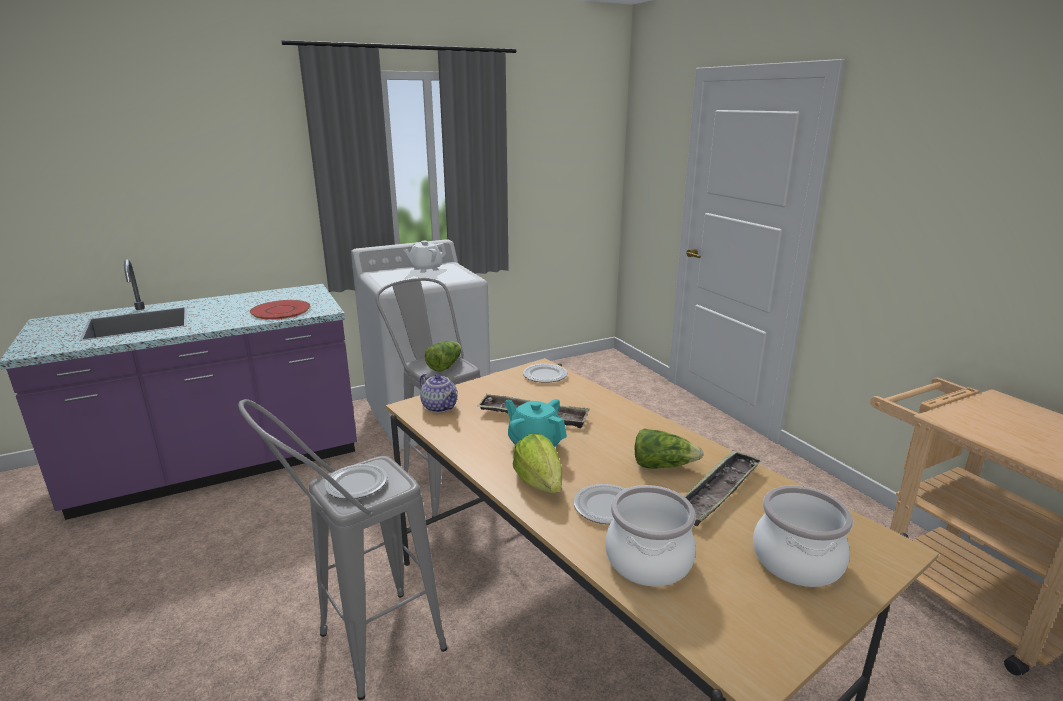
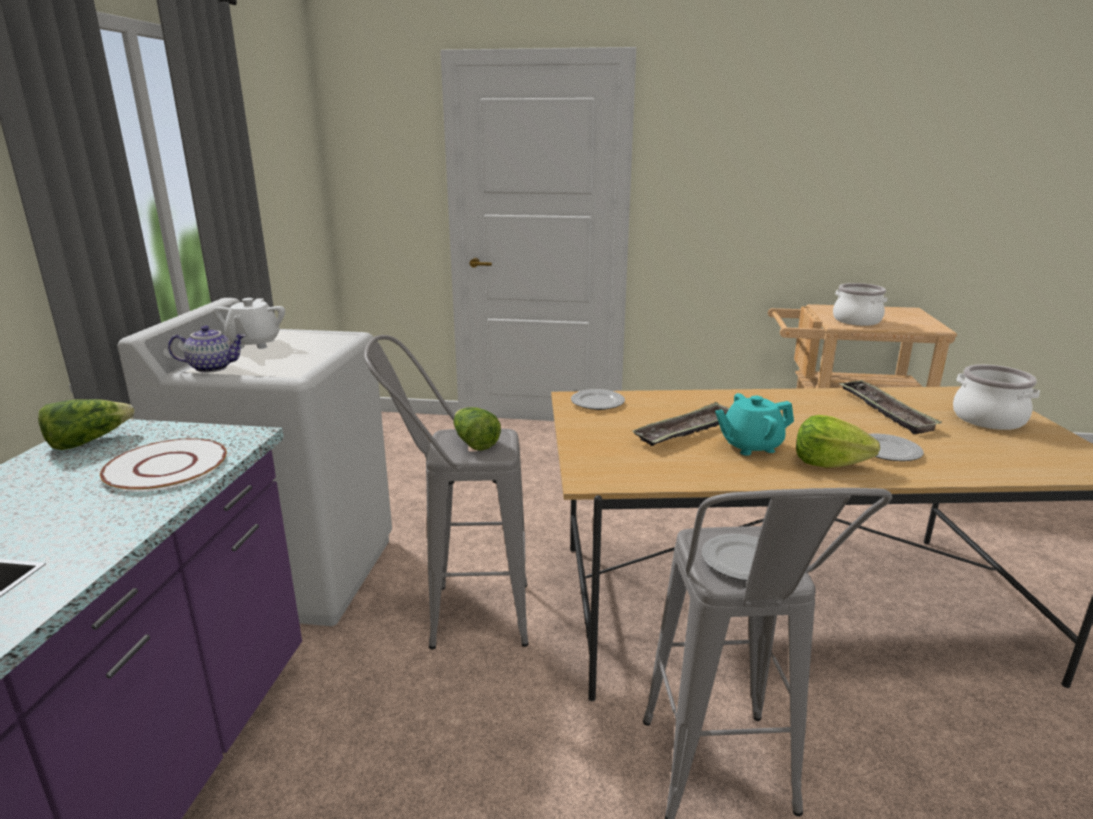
camera: 55 degrees left, 0 degrees up
red plate [250,300,310,320] -> white plate [100,438,227,492]
teapot [420,374,458,413] -> teapot moved to [168,325,246,373]
cooking pot [605,485,696,587] -> cooking pot moved to [833,283,888,326]
lettuce [634,428,703,469] -> lettuce moved to [38,399,134,450]

